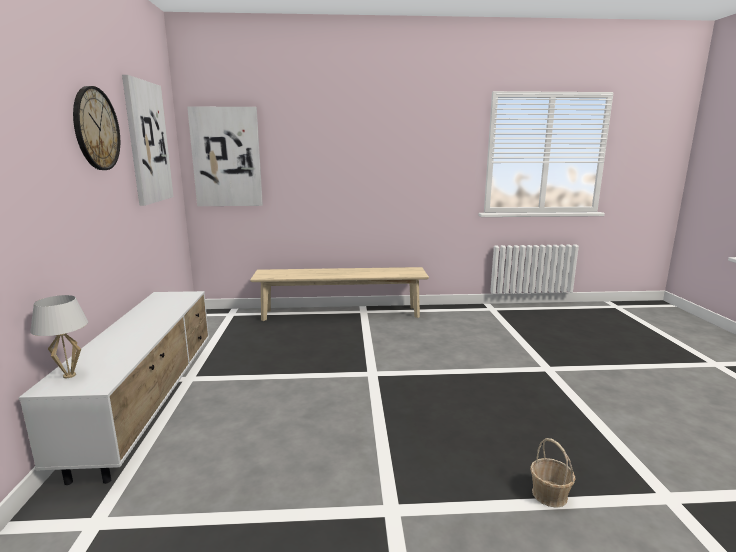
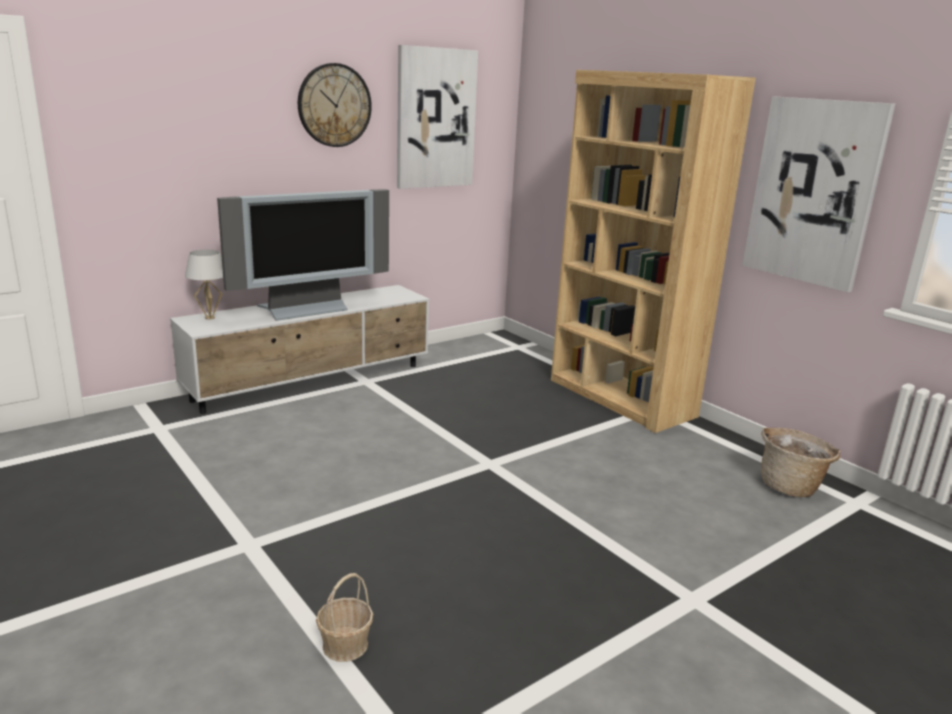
camera: 55 degrees right, 5 degrees up
picture [187,106,263,206] -> picture moved to [742,96,895,292]
beige bench [250,267,429,321] -> brown bookcase [551,70,756,433]
none -> television [217,189,389,321]
none -> basket [761,428,840,497]

